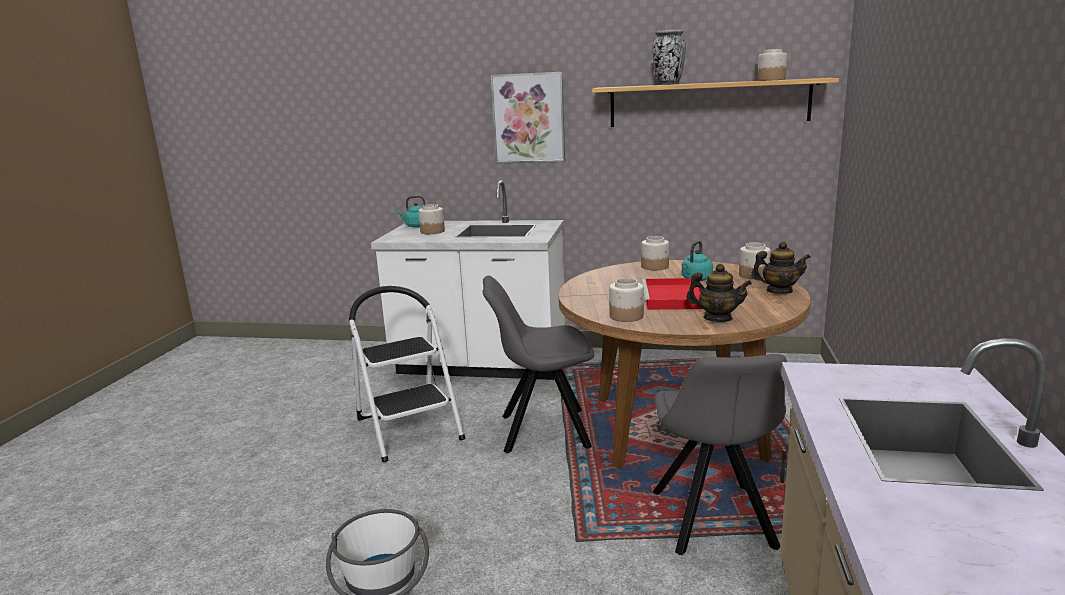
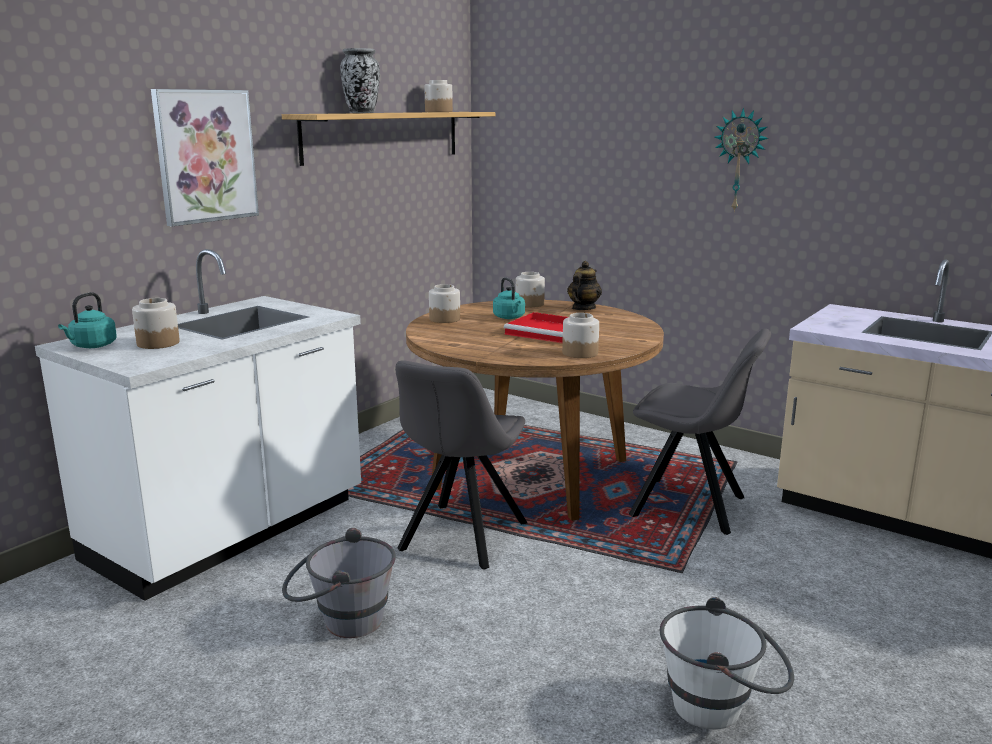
camera: 65 degrees left, 0 degrees up
step ladder [349,286,465,462] -> grey bucket [282,528,396,638]
teapot [687,264,752,322] -> none
none -> wall clock [715,108,769,212]

